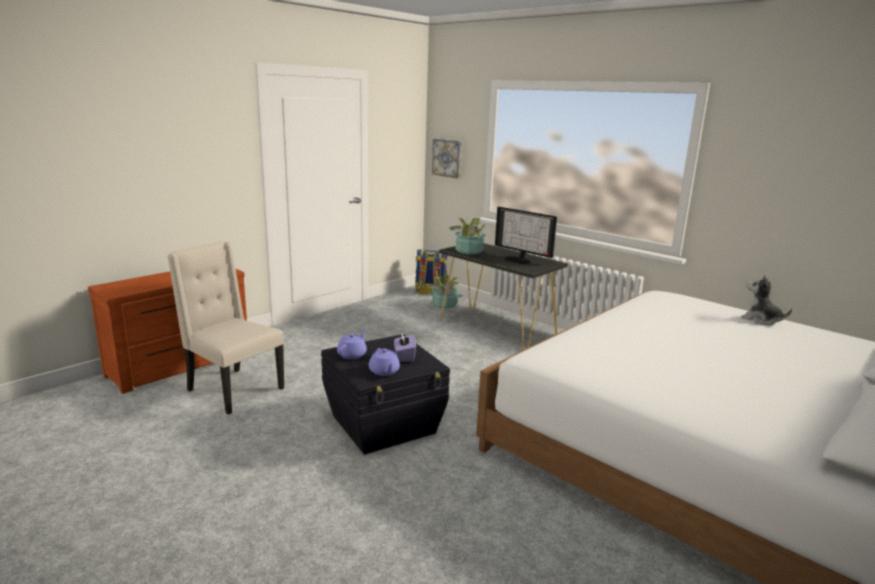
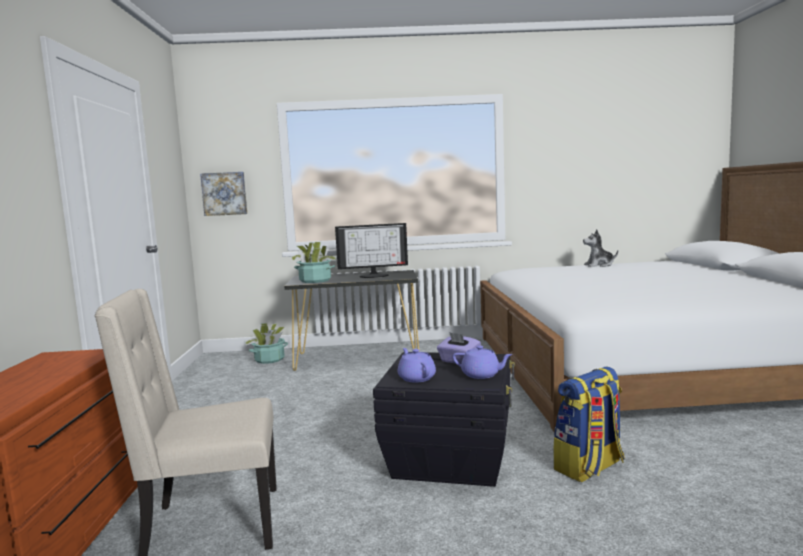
camera: 45 degrees left, 10 degrees down
backpack [415,249,448,294] -> backpack moved to [553,366,624,482]

